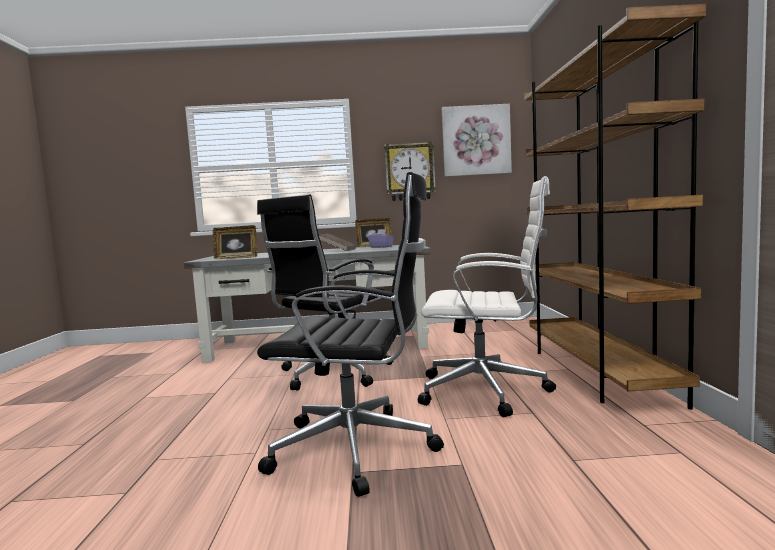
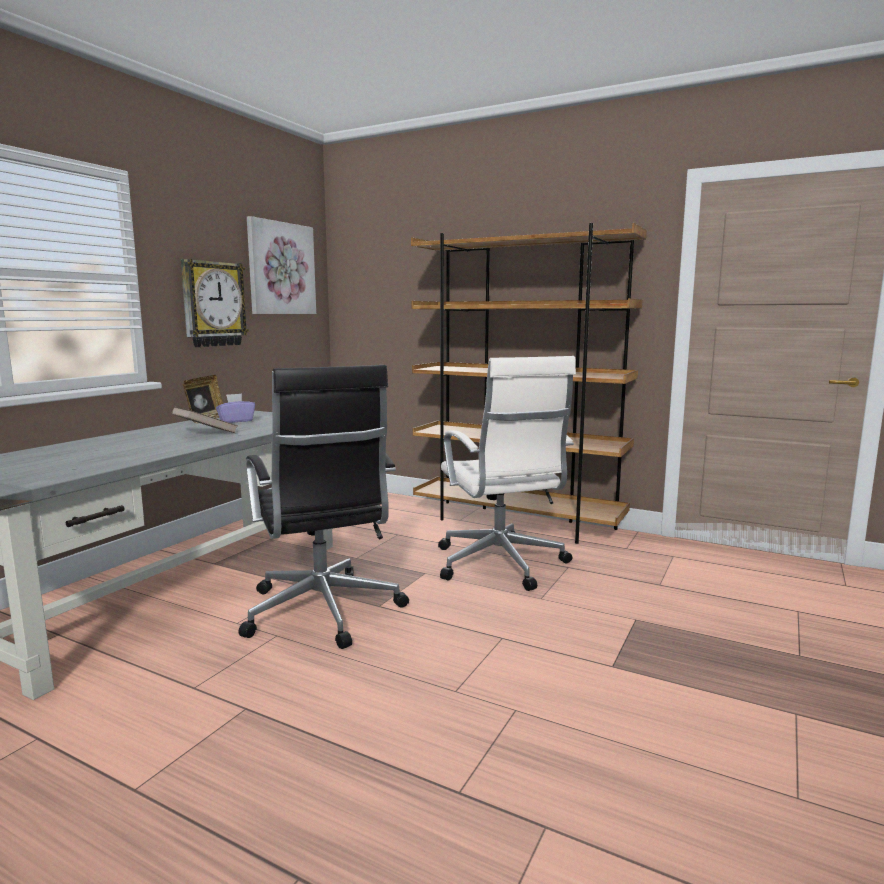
camera: 60 degrees left, 5 degrees up
picture frame [213,225,257,259] -> none
black office chair [257,172,444,497] -> none
white office chair [418,176,556,417] -> white office chair turned 120 degrees clockwise [438,356,576,591]

